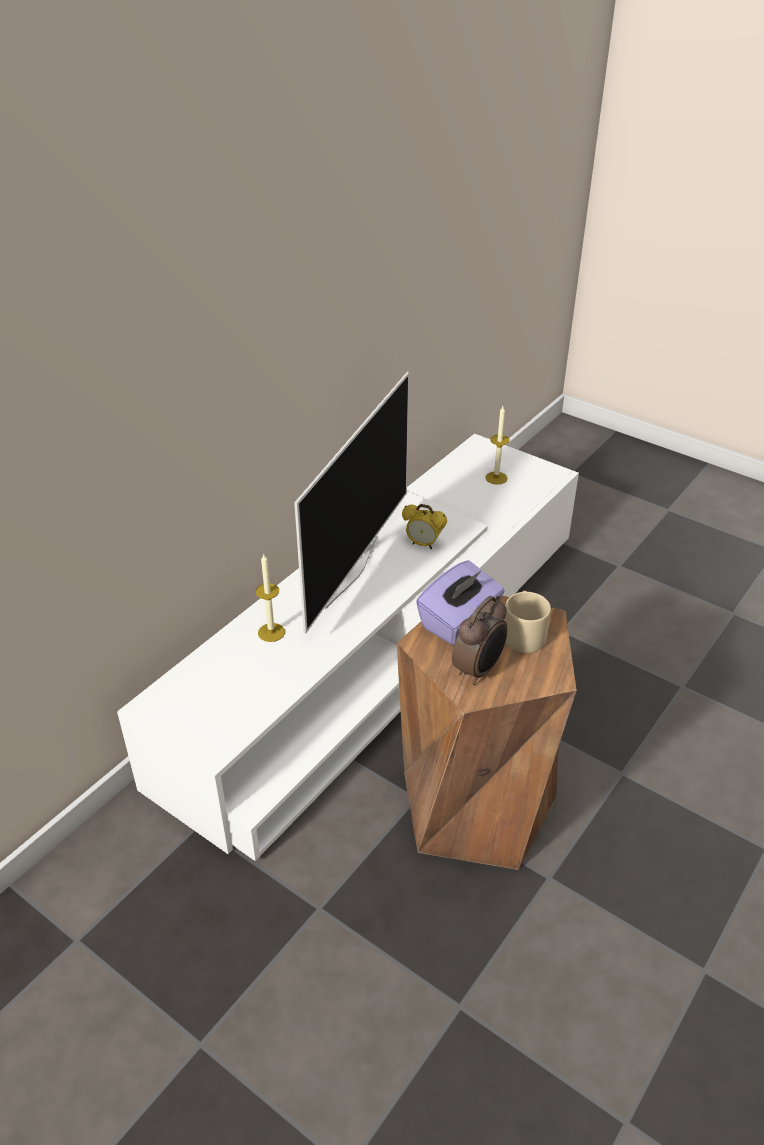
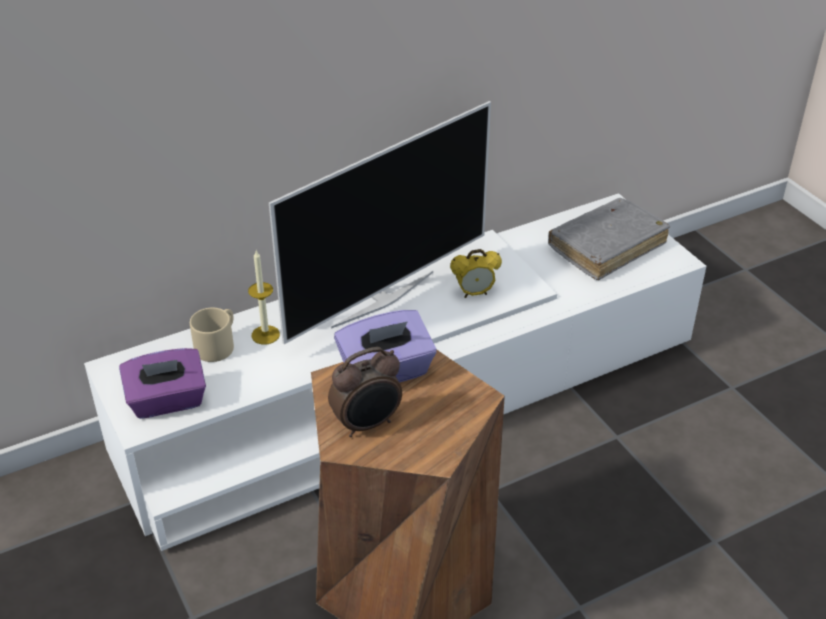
camera: 25 degrees right, 0 degrees up
alarm clock [402,504,447,549] -> alarm clock turned 60 degrees counterclockwise [450,249,502,298]
candle [485,406,510,485] -> grey book [548,198,670,280]
beige mug [504,591,551,653] -> beige mug moved to [190,308,234,362]
none -> purple tissue box [119,348,206,419]

